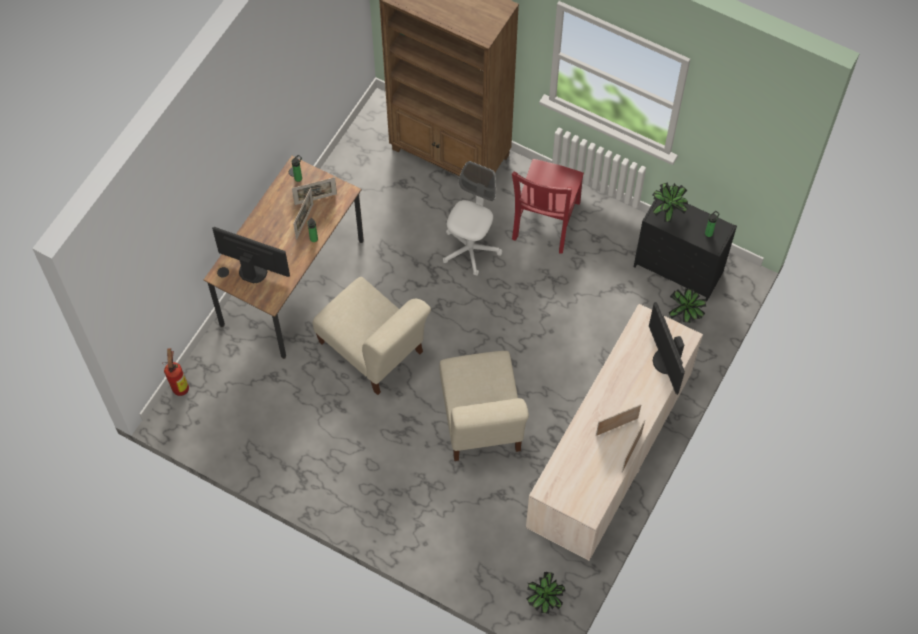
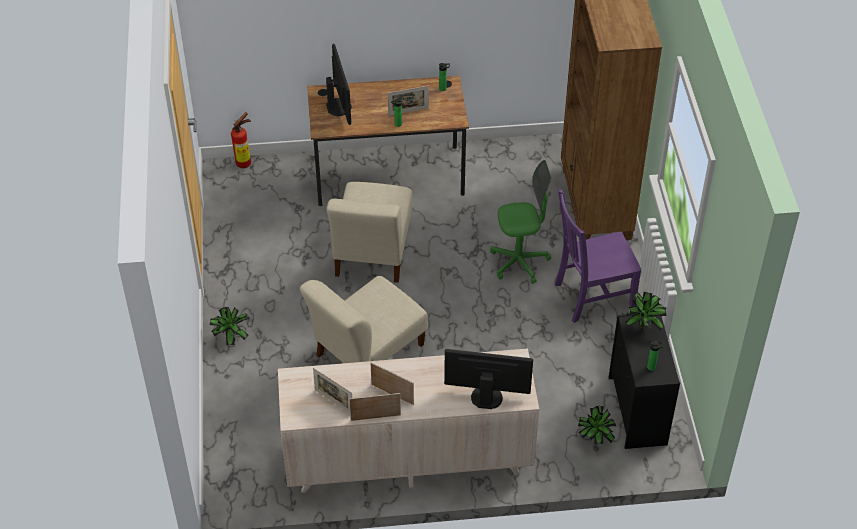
camera: 55 degrees right, 15 degrees down
picture frame [292,177,337,205] -> picture frame moved to [313,368,352,413]
white office chair [443,161,502,276] -> green office chair [490,160,551,284]
red chair [512,159,584,254] -> purple chair [555,189,642,323]
potted plant [526,572,566,614] -> potted plant moved to [210,307,250,345]
monitor [649,302,685,395] -> monitor turned 60 degrees clockwise [444,349,533,409]

